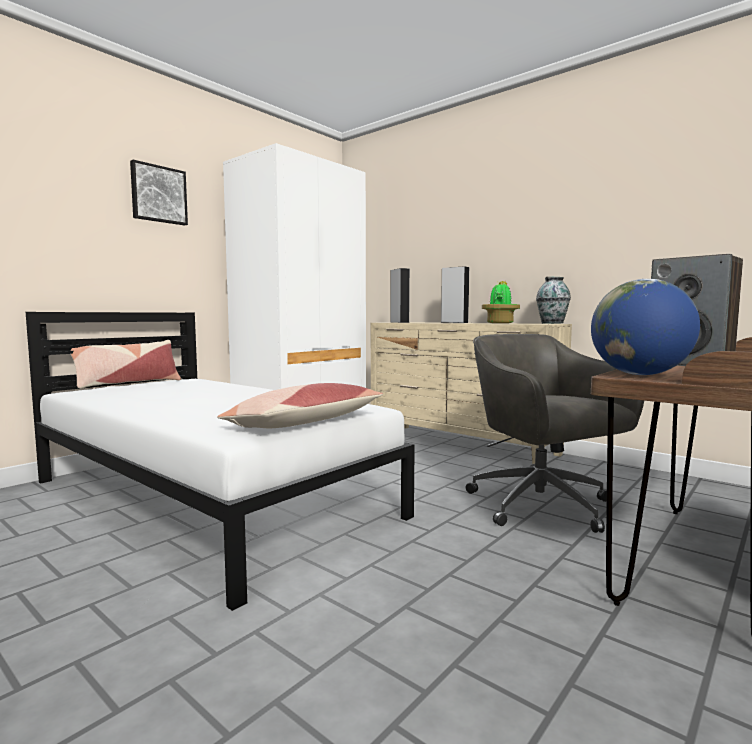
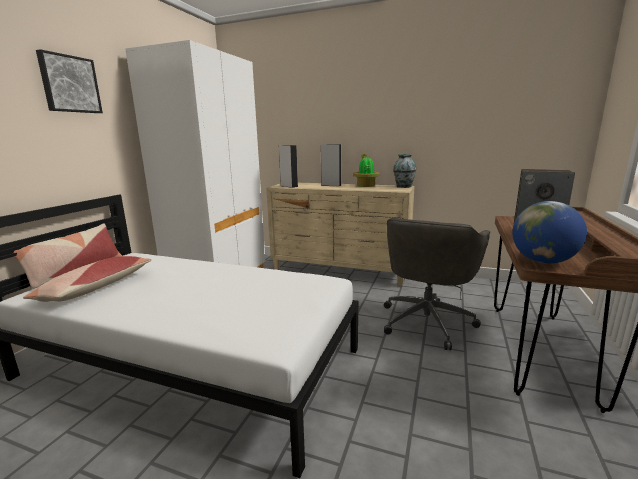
camera: 20 degrees left, 10 degrees up
pillow [217,383,383,428] -> pillow moved to [23,256,152,302]
grey office chair [466,334,644,533] -> grey office chair turned 105 degrees counterclockwise [384,218,490,350]

